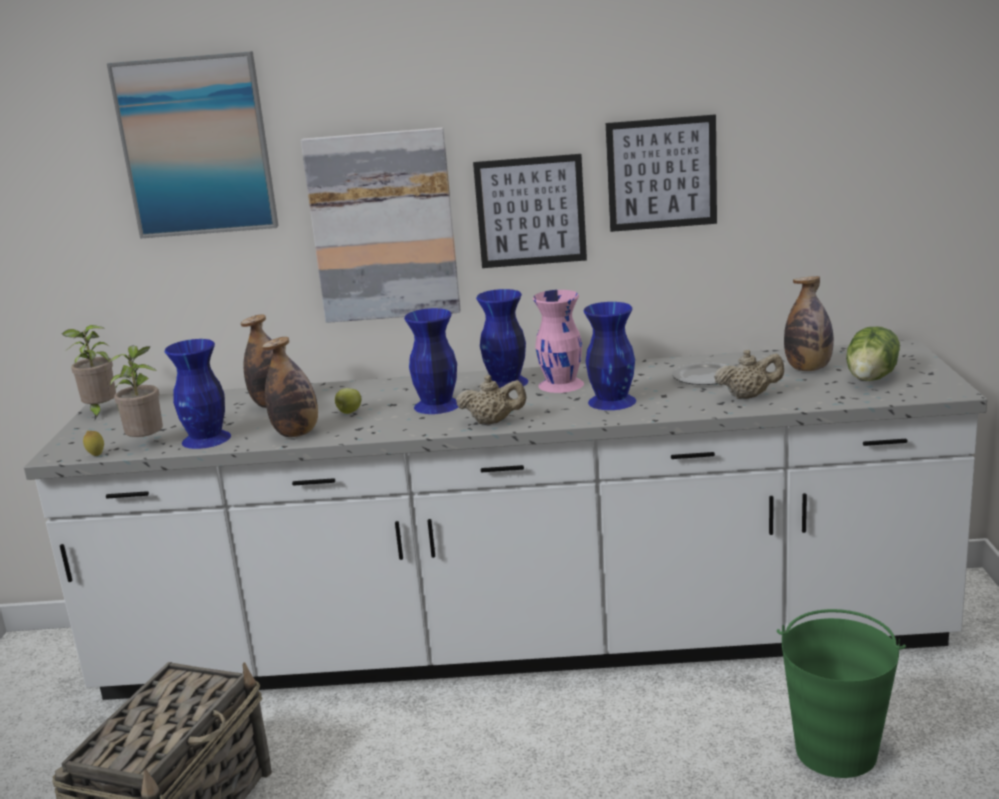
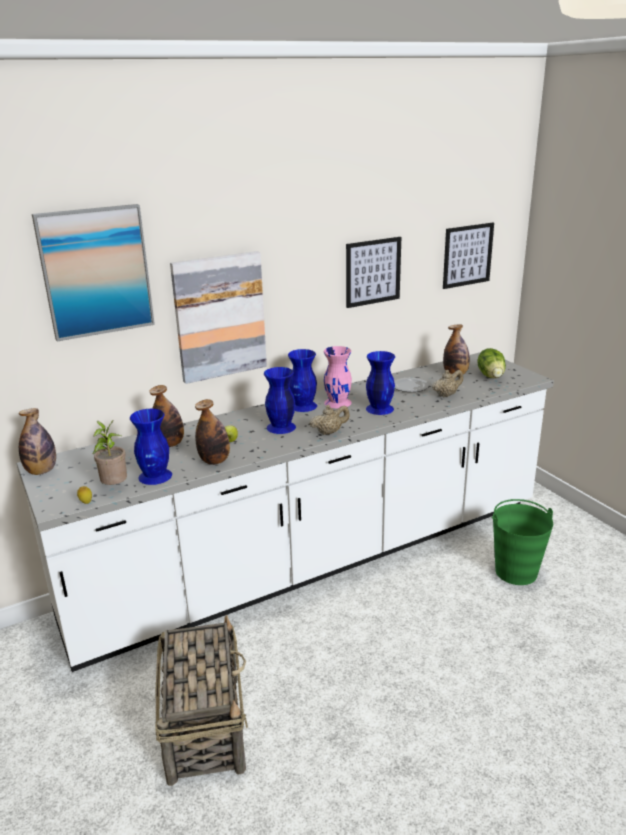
camera: 30 degrees left, 5 degrees up
potted plant [62,325,116,419] -> bottle [19,408,56,475]
picture [473,154,587,268] -> picture moved to [443,223,494,289]

